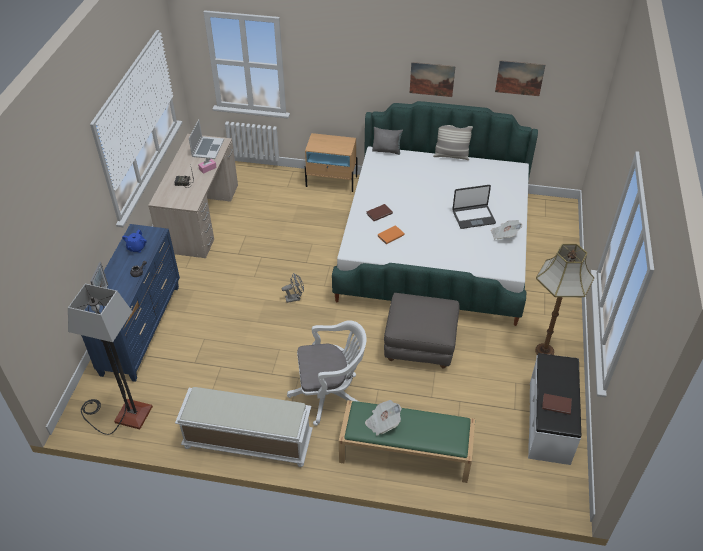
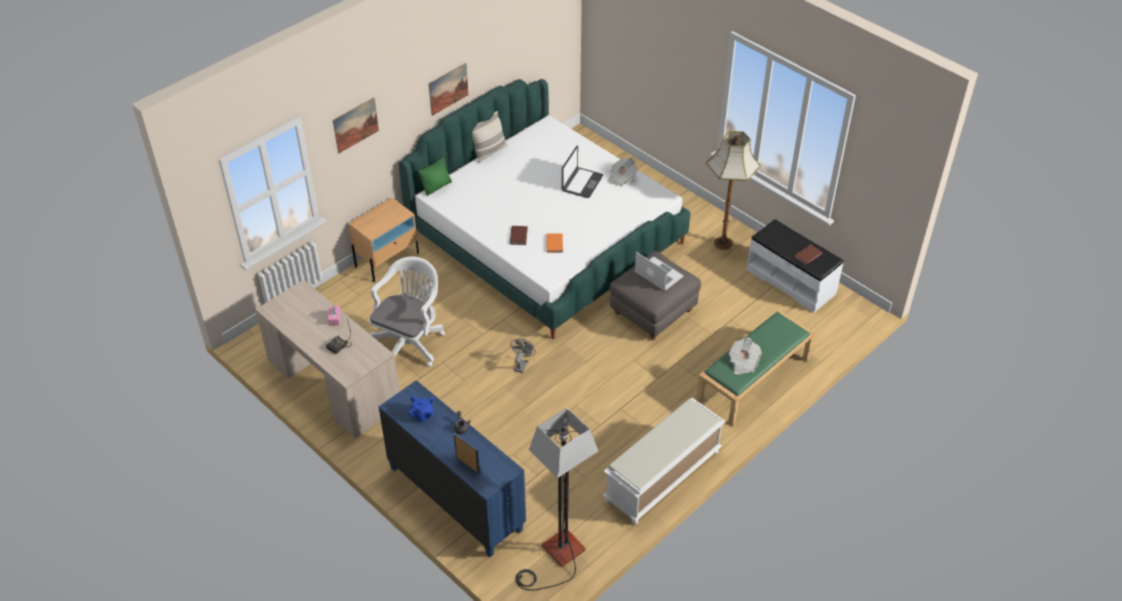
camera: 55 degrees left, 0 degrees up
laptop [189,119,224,159] -> laptop moved to [635,252,684,291]
white office chair [287,320,367,426] -> white office chair moved to [369,256,445,367]
grey pillow [372,127,403,155] -> green pillow [418,156,452,196]
picture [495,60,545,96] -> picture moved to [333,98,379,153]

